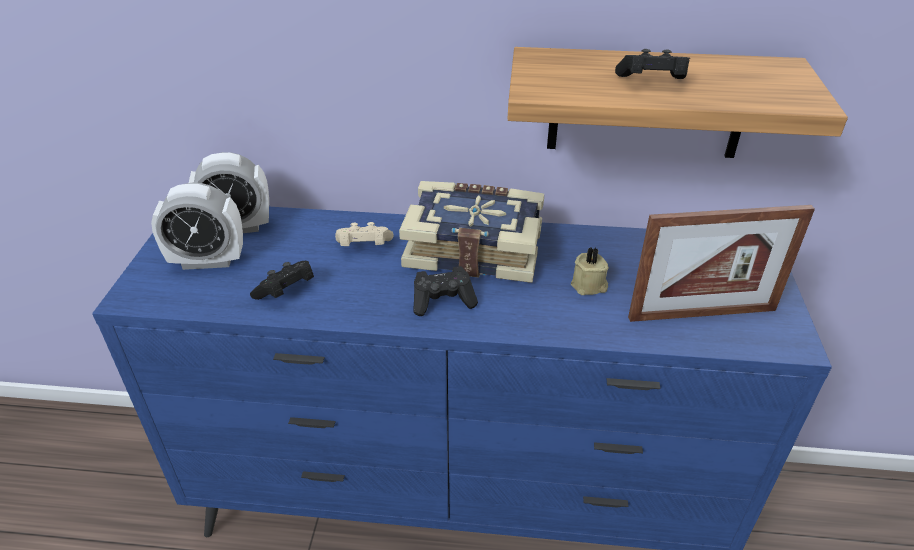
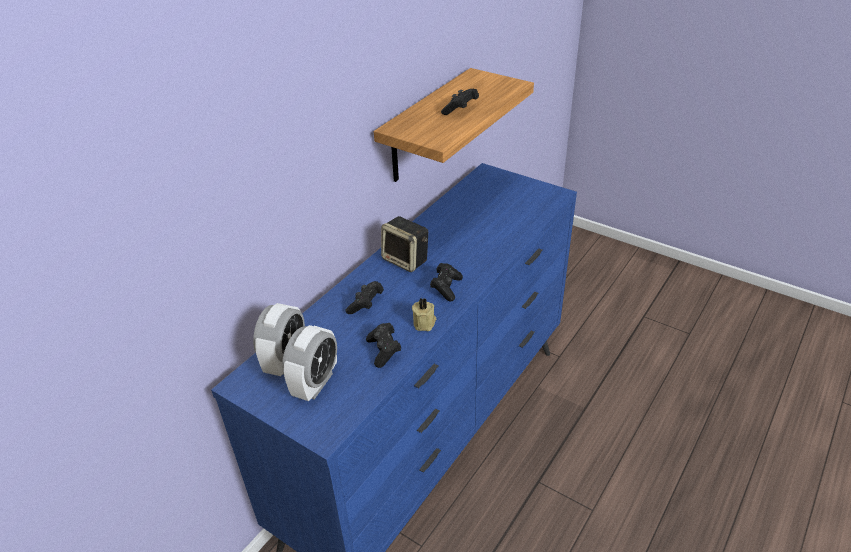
camera: 60 degrees left, 0 degrees up
beige game controller [335,222,394,246] -> black game controller [346,281,384,314]
book [399,181,544,283] -> speaker [381,216,428,272]
beige candle [571,248,609,295] -> beige candle moved to [412,298,436,331]
picture frame [628,205,815,322] -> none

